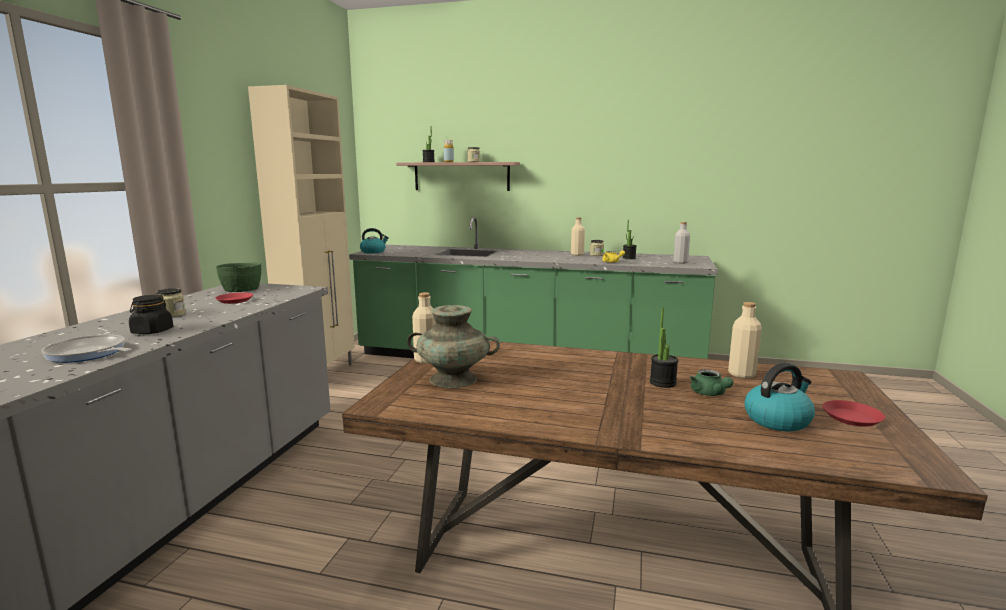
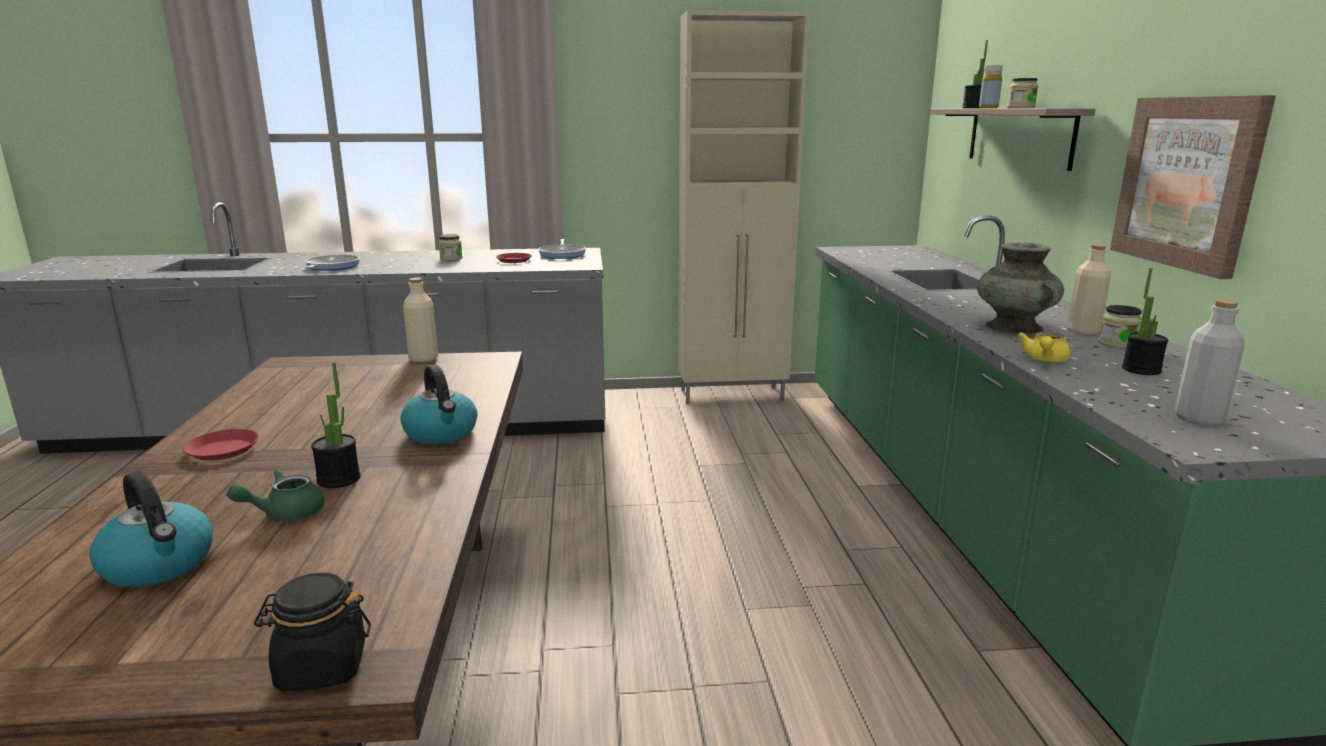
camera: 70 degrees right, 5 degrees up
black jar [129,295,173,334] -> black jar moved to [254,573,371,692]
green bowl [216,262,261,292] -> frying pan [538,239,586,259]
kettle [360,228,389,253] -> kettle moved to [401,365,477,444]
turquoise vase [407,305,500,388] -> turquoise vase moved to [977,242,1064,335]
beige bottle [728,302,762,379] -> none
red plate [822,400,885,427] -> red plate moved to [183,429,259,461]
none -> picture [1110,95,1276,279]

